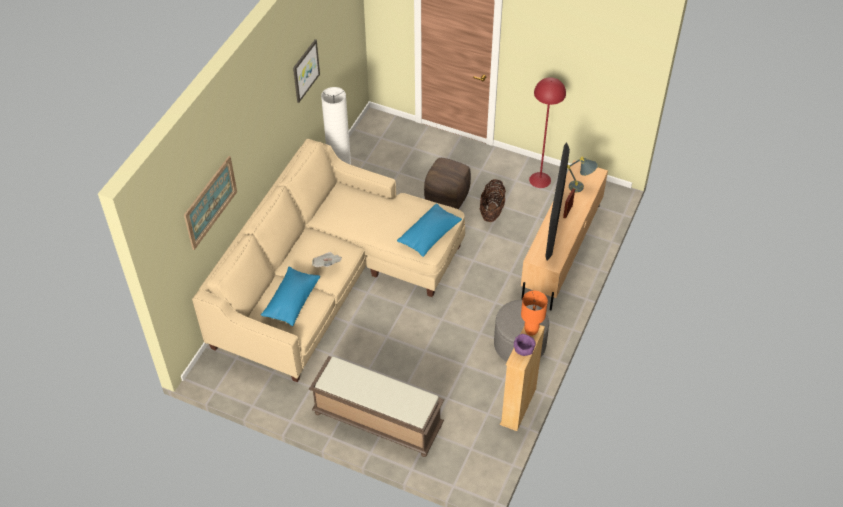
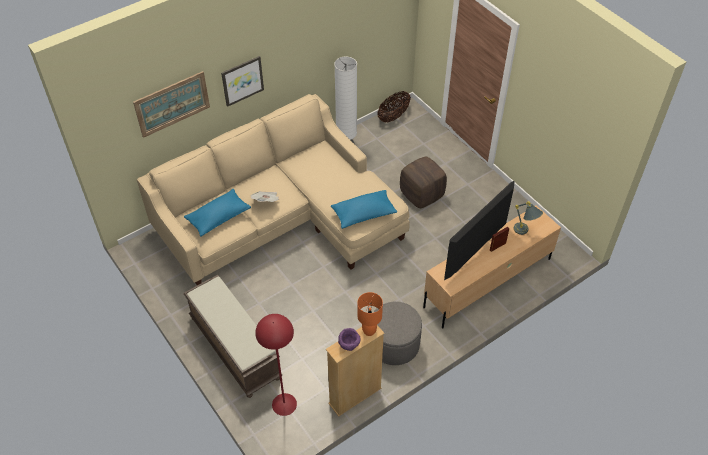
camera: 30 degrees right, 0 degrees up
picture [293,39,320,103] -> picture moved to [221,56,264,107]
basket [479,179,506,222] -> basket moved to [377,91,411,122]
red floor lamp [529,77,566,188] -> red floor lamp moved to [255,314,297,416]

